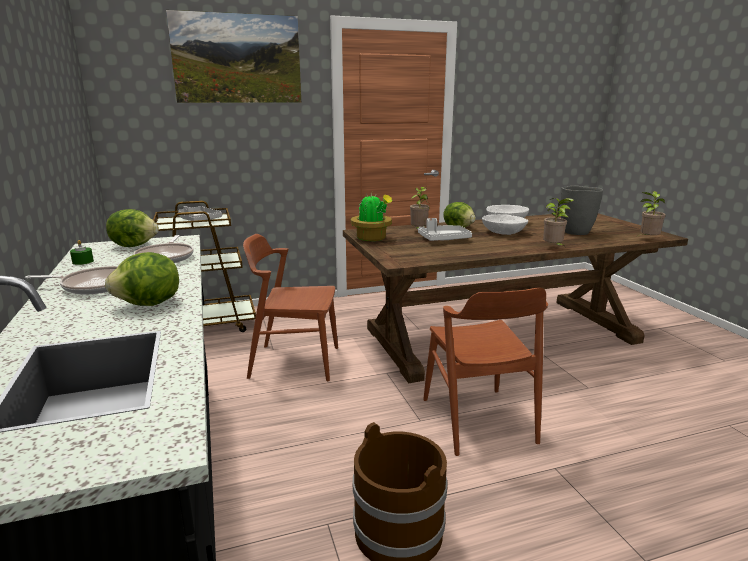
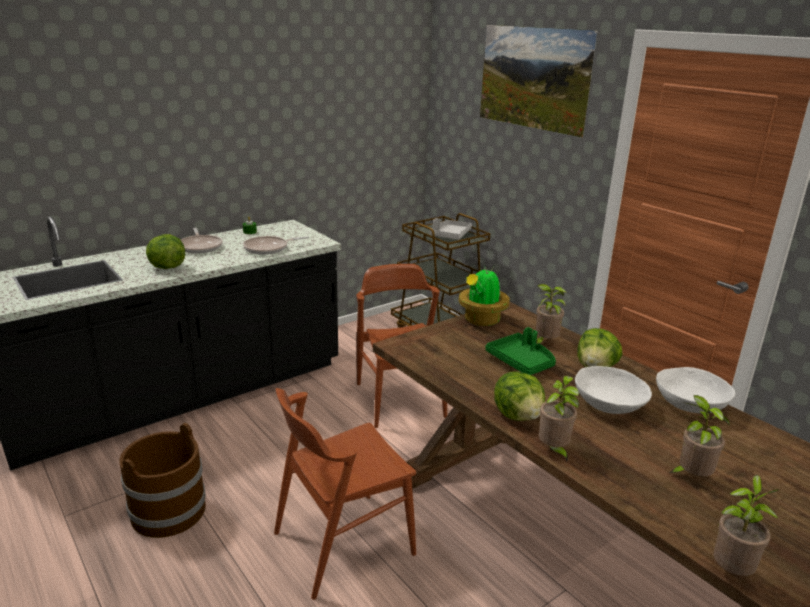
camera: 70 degrees right, 5 degrees up
lettuce [106,209,159,247] -> lettuce moved to [494,371,545,421]
white tray [418,218,472,241] -> green tray [485,327,556,375]
grey vase [560,186,603,235] -> potted plant [669,395,730,476]

